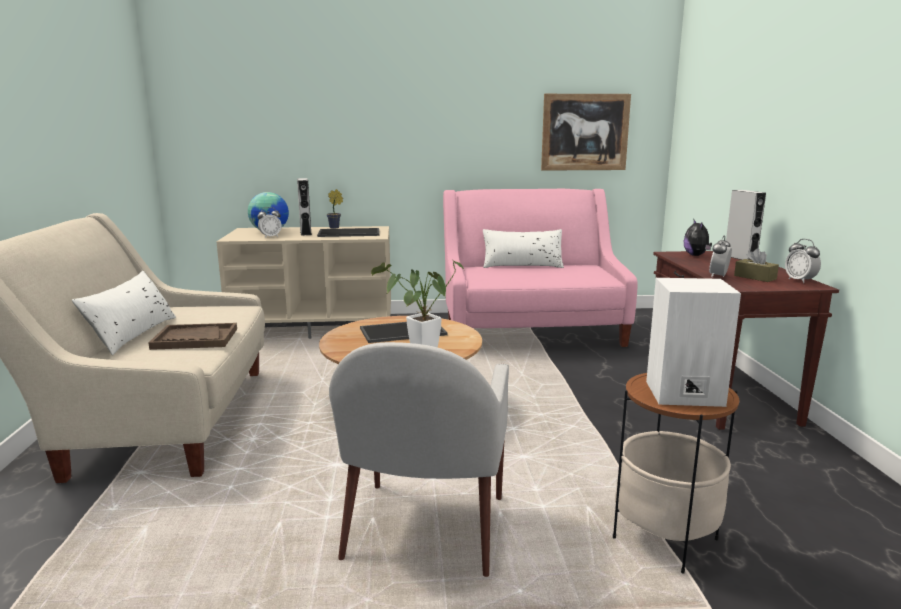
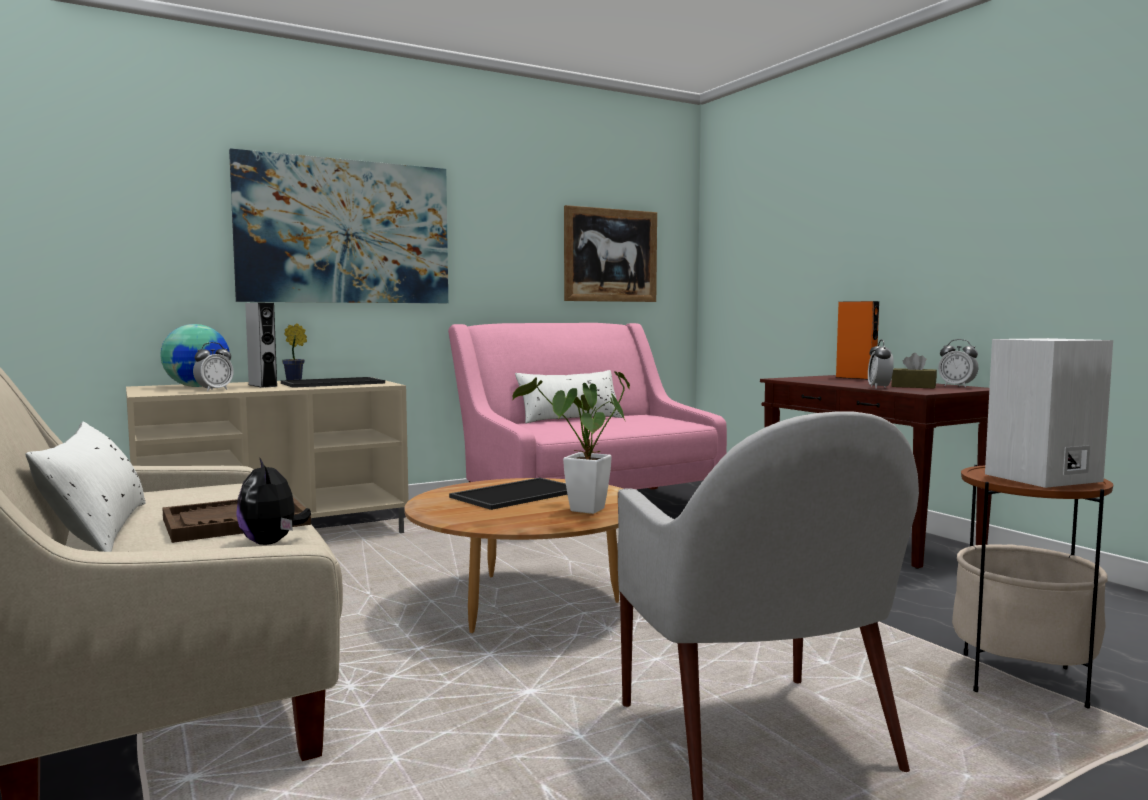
camera: 25 degrees left, 10 degrees down
plush toy [684,220,712,256] -> plush toy moved to [236,457,311,545]
grey speaker [726,190,766,260] -> orange speaker [835,301,879,380]
none -> picture [229,148,448,303]

